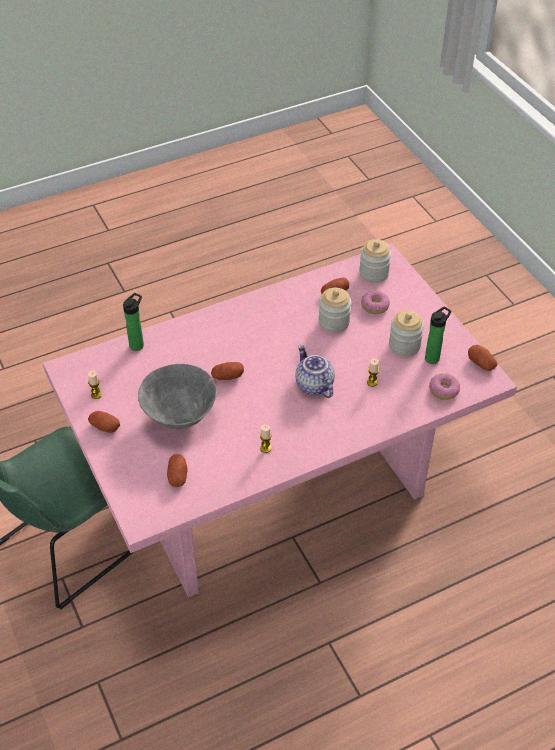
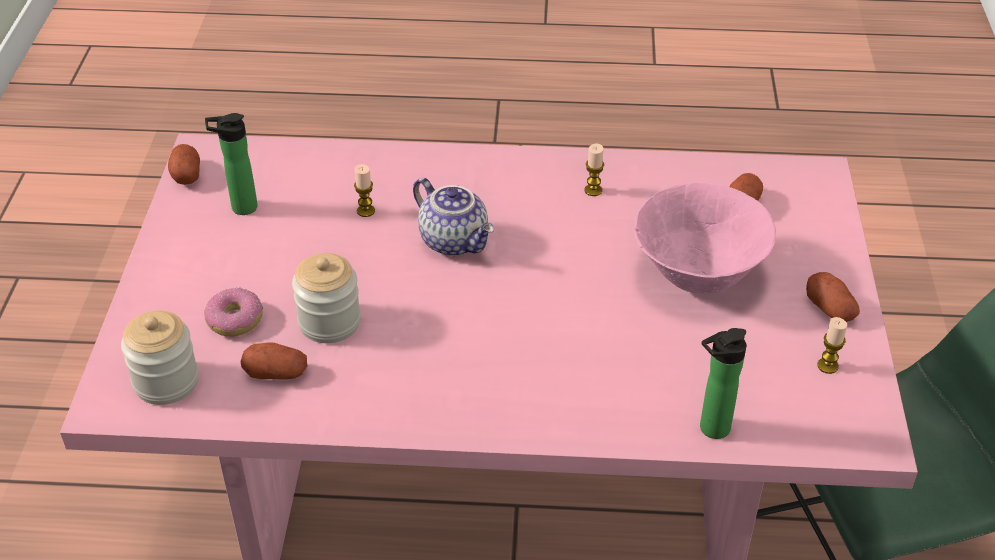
camera: 150 degrees left, 5 degrees down
grey bowl [138,364,217,429] -> pink bowl [635,182,776,294]
potato [211,362,244,380] -> none
teapot [295,345,335,398] -> teapot turned 45 degrees counterclockwise [413,178,494,256]
jar [389,310,424,356] -> none
donut [429,373,460,400] -> none

